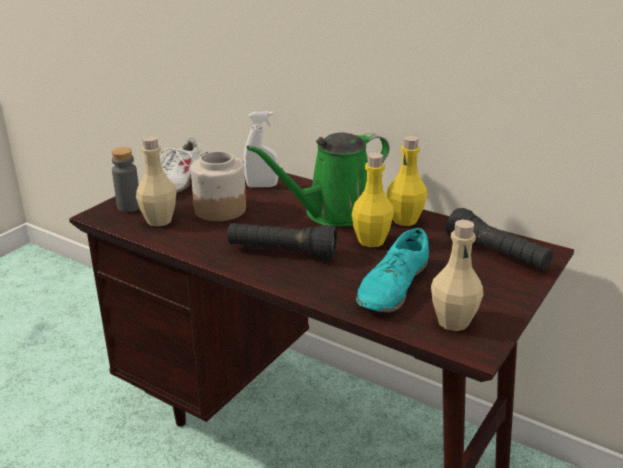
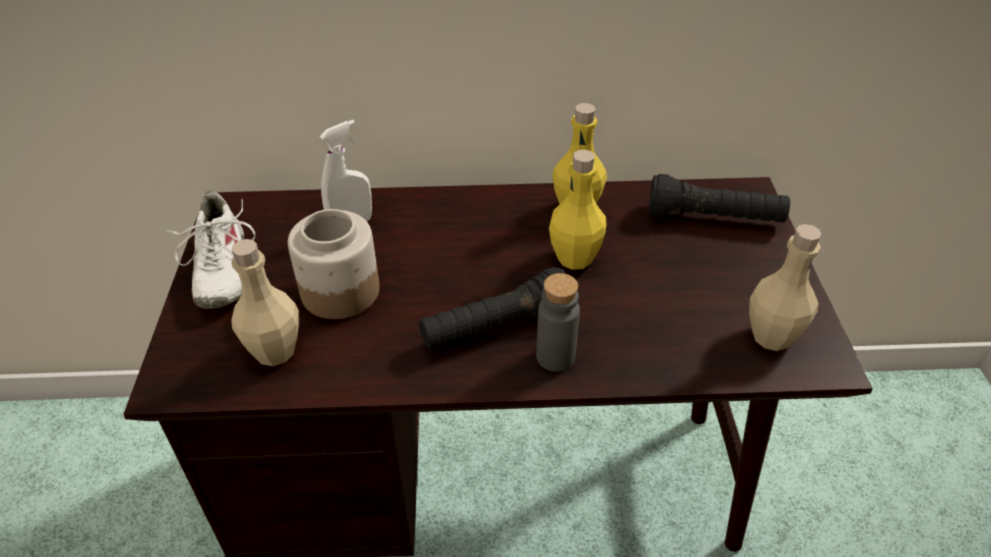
camera: 35 degrees left, 15 degrees up
grey bottle [112,147,140,212] -> grey bottle moved to [536,273,580,372]
green watering can [247,133,389,226] -> none
turquoise shoe [356,228,429,312] -> none

